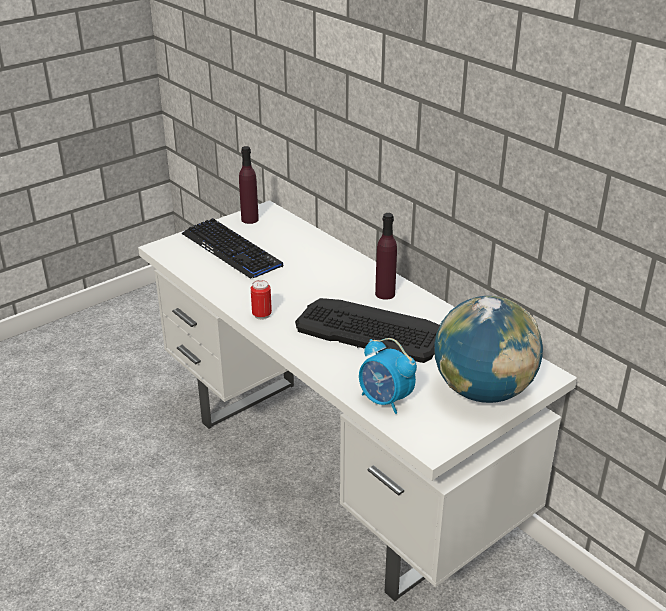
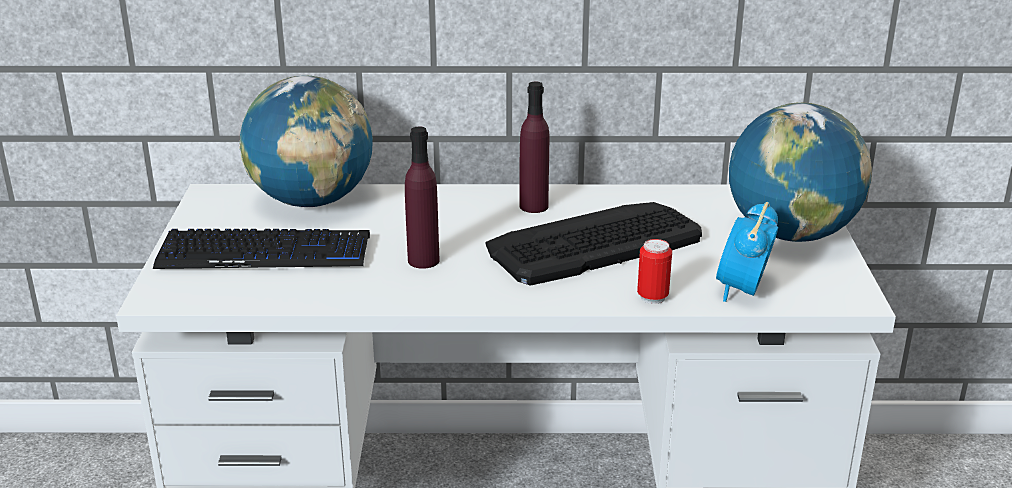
camera: 50 degrees left, 5 degrees down
purple bottle [239,146,259,224] -> purple bottle moved to [405,127,440,269]
can [251,280,272,320] -> can moved to [637,239,672,304]
alarm clock [359,338,417,414] -> alarm clock turned 120 degrees clockwise [716,202,778,302]
none -> globe [239,75,373,207]

